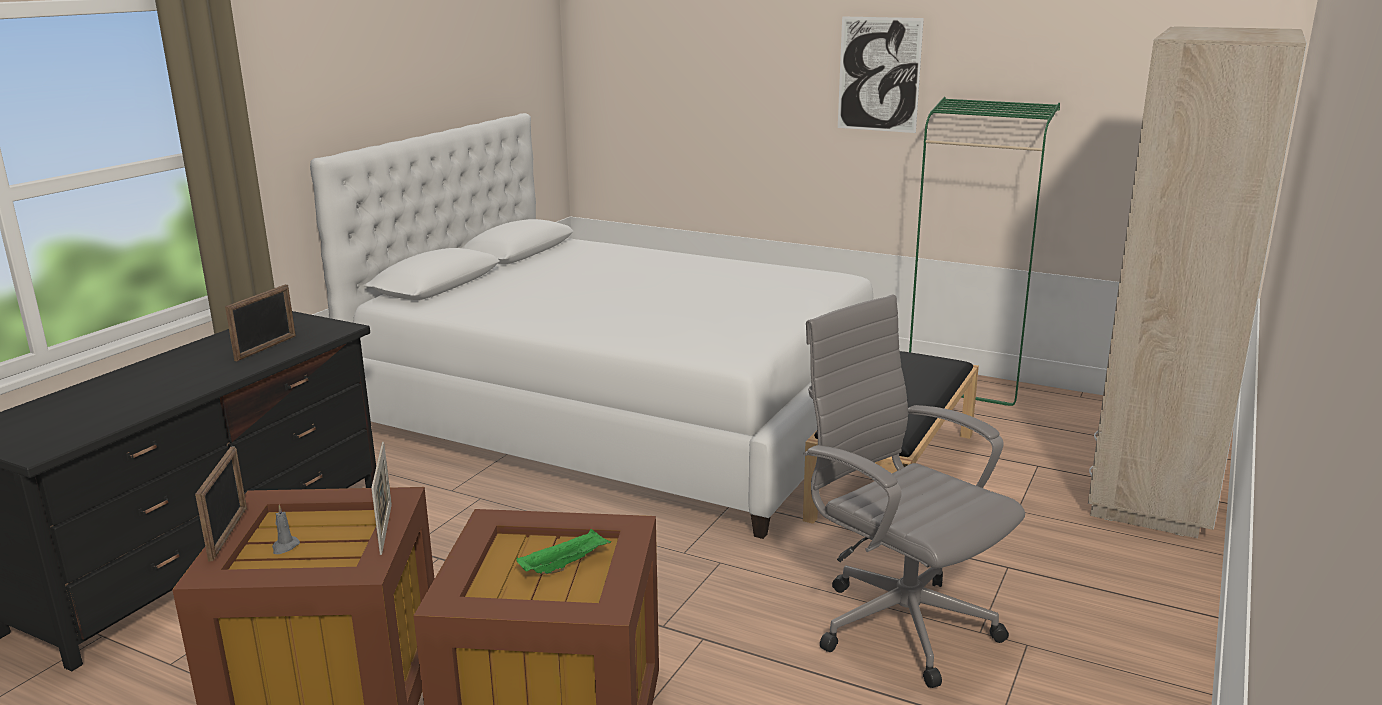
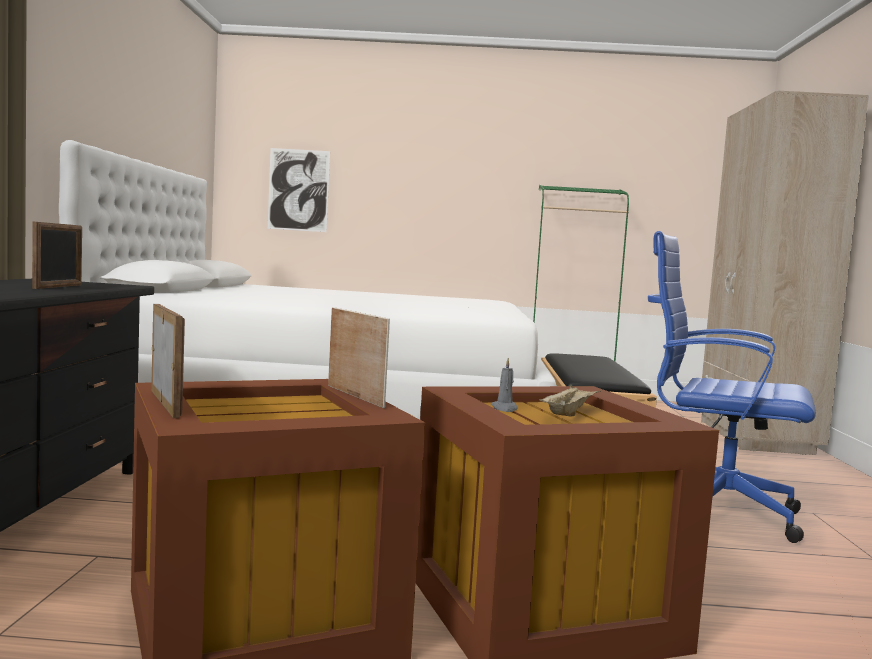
camera: 25 degrees left, 15 degrees down
grey candle [272,505,300,554] -> grey candle moved to [491,358,518,412]
green tray [516,529,611,574] -> beige tray [539,384,601,417]
grey office chair [804,295,1025,688] -> blue office chair [648,231,816,543]
picture [838,16,924,133] -> picture moved to [268,148,330,232]

